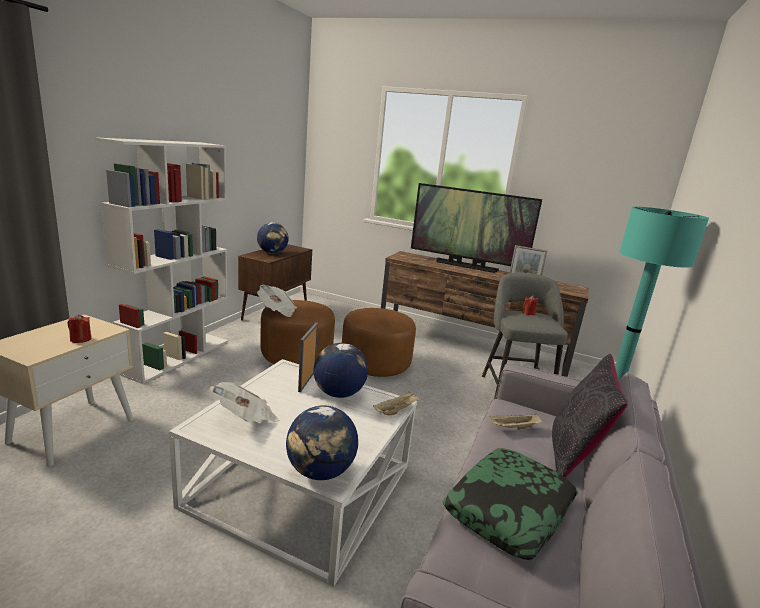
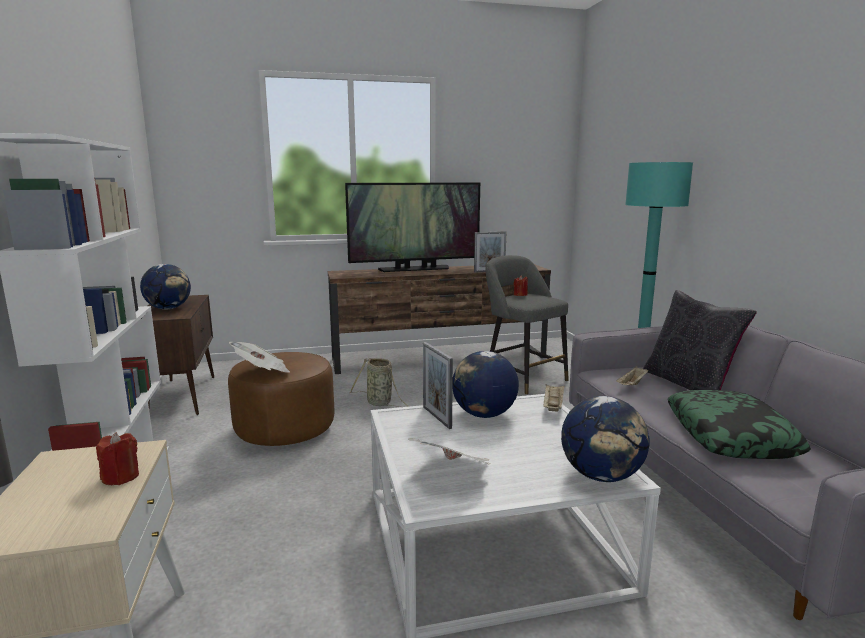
camera: 35 degrees left, 5 degrees down
brown ottoman [342,308,416,377] -> basket [350,358,409,407]

